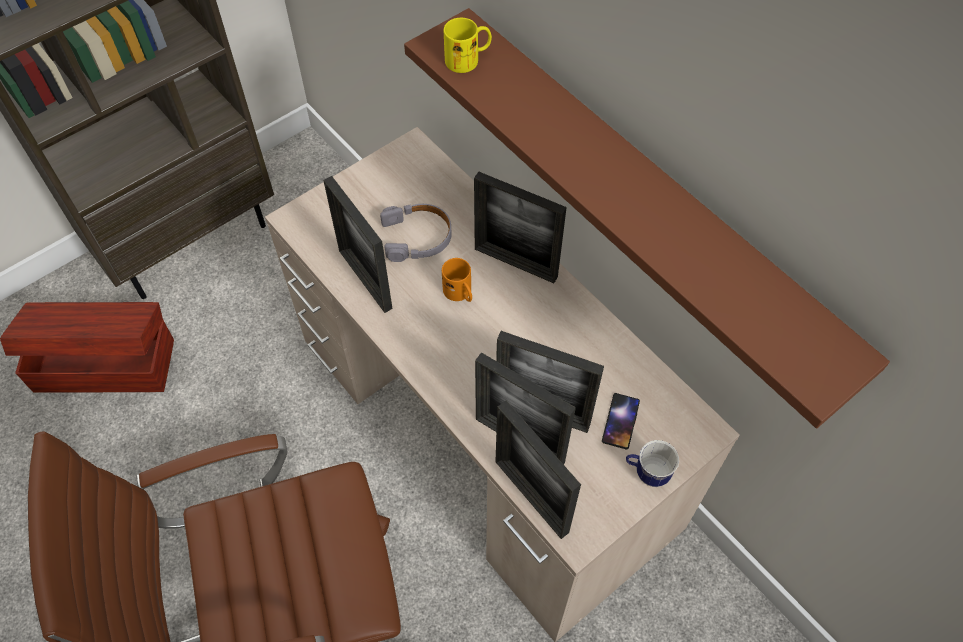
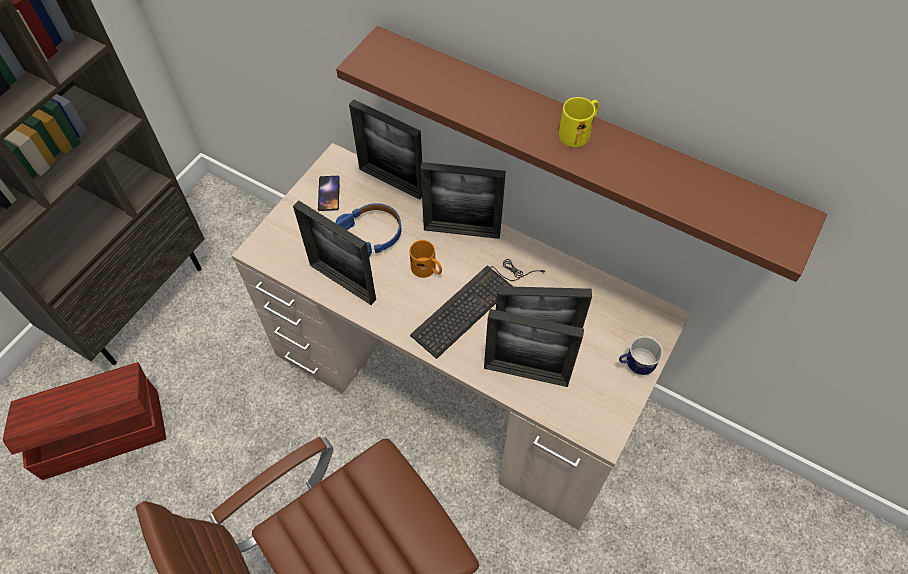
camera: 20 degrees left, 0 degrees up
grey headphones [380,204,452,262] -> blue headphones [336,203,401,257]
yellow mug [444,18,492,73] -> yellow mug moved to [559,97,599,147]
picture frame [495,401,581,539] -> picture frame moved to [349,99,422,199]
phone [602,393,640,450] -> phone moved to [318,176,340,211]
none -> keyboard [410,259,545,359]

